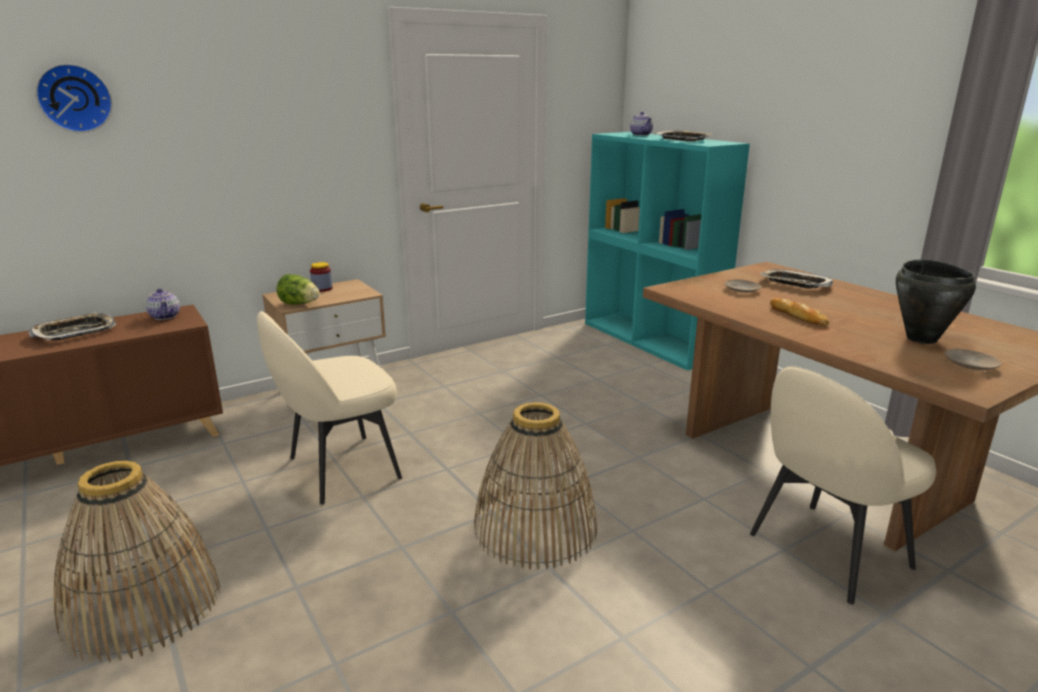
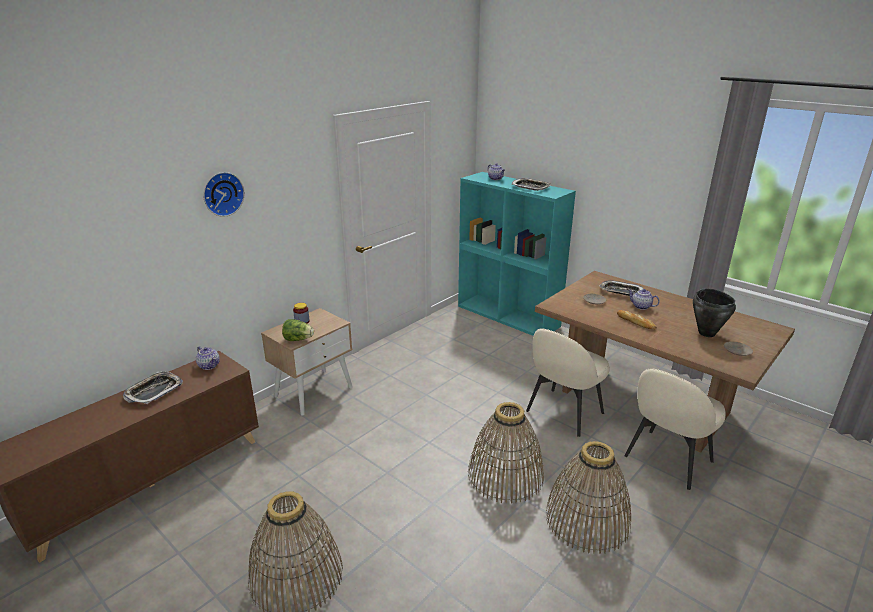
camera: 15 degrees left, 5 degrees up
wall clock [35,64,113,133] -> wall clock moved to [203,172,244,217]
beige chair [257,311,402,504] -> beige chair moved to [526,328,610,437]
none -> basket [546,441,631,554]
none -> teapot [628,289,660,310]

